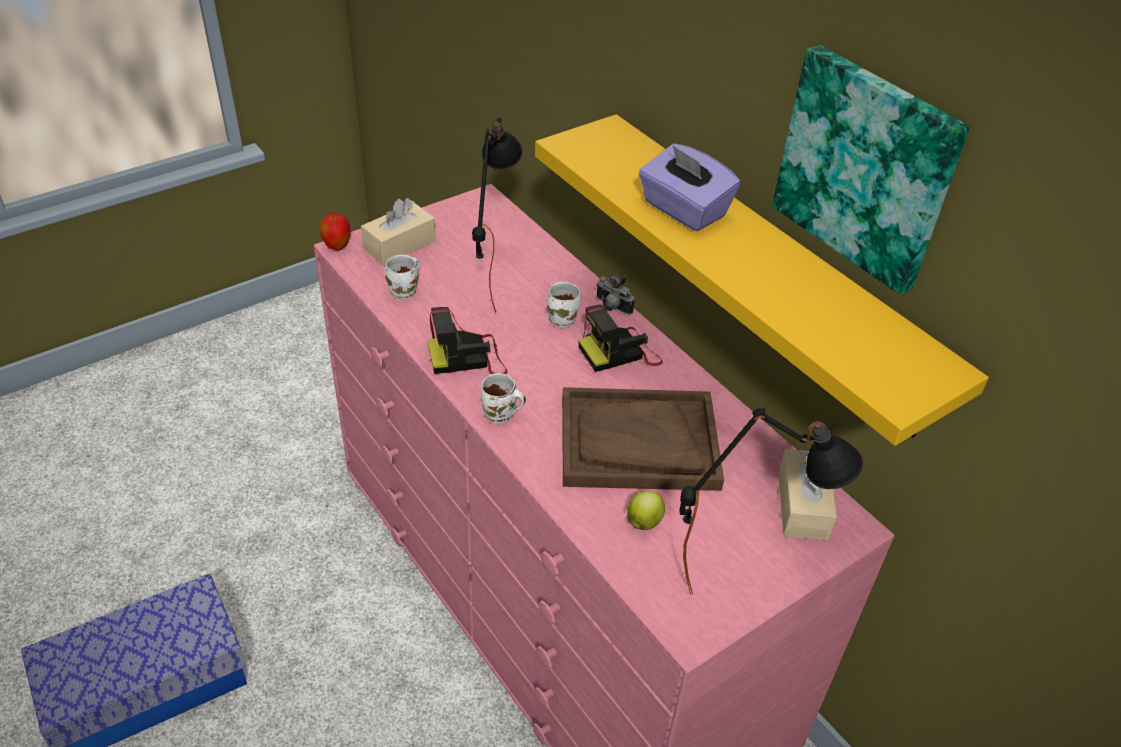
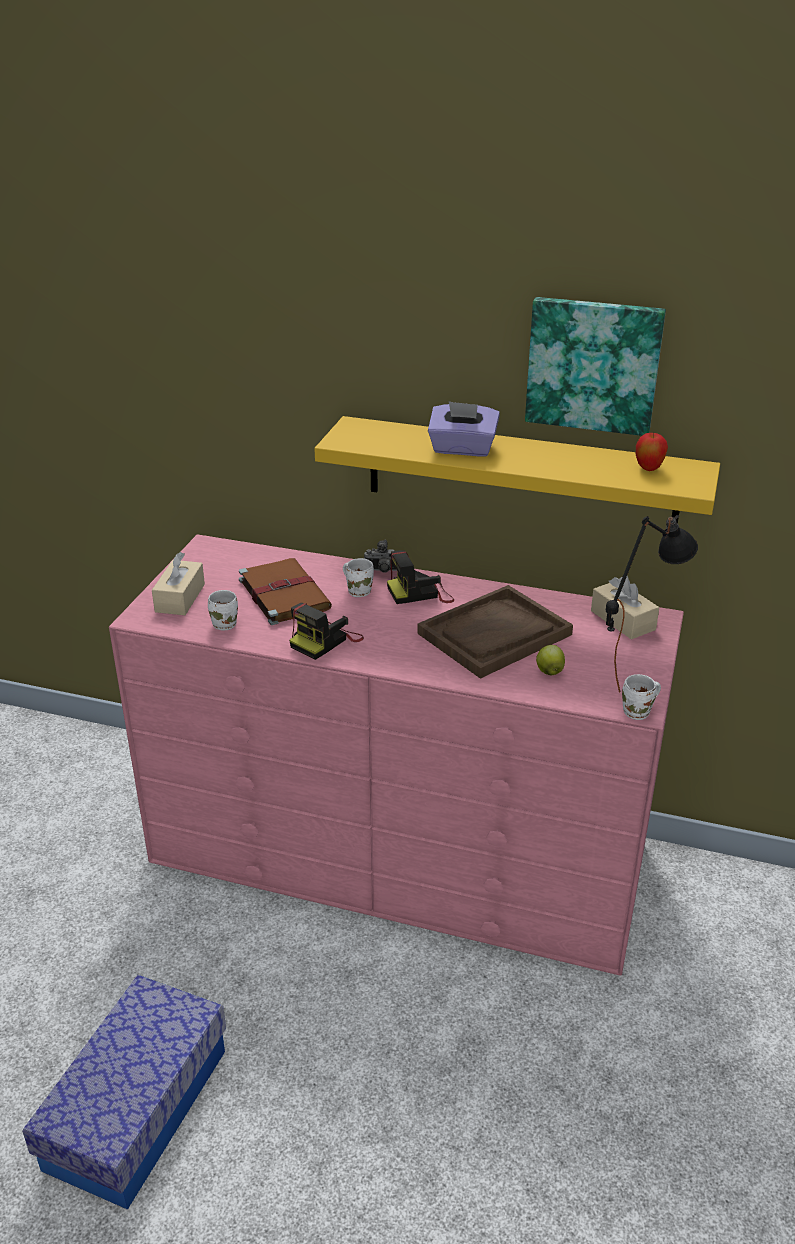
camera: 35 degrees left, 10 degrees down
apple [319,213,350,250] -> apple moved to [636,433,668,471]
black table lamp [472,118,522,313] -> brown book [239,558,332,625]
white mug [481,373,526,424] -> white mug moved to [622,674,661,720]
camera [578,305,663,372] -> camera turned 45 degrees clockwise [387,550,454,604]

